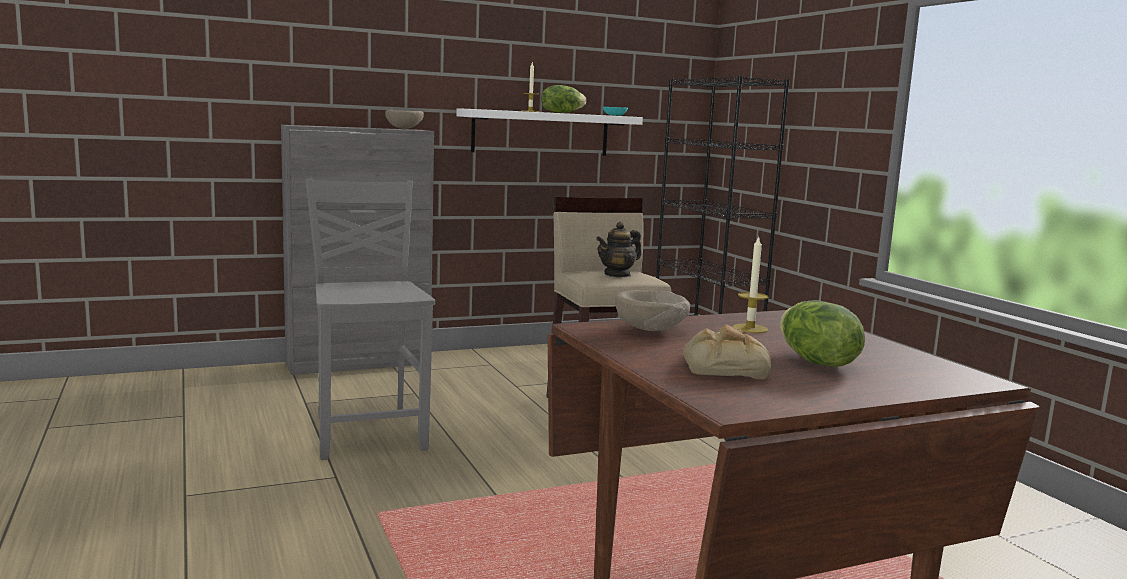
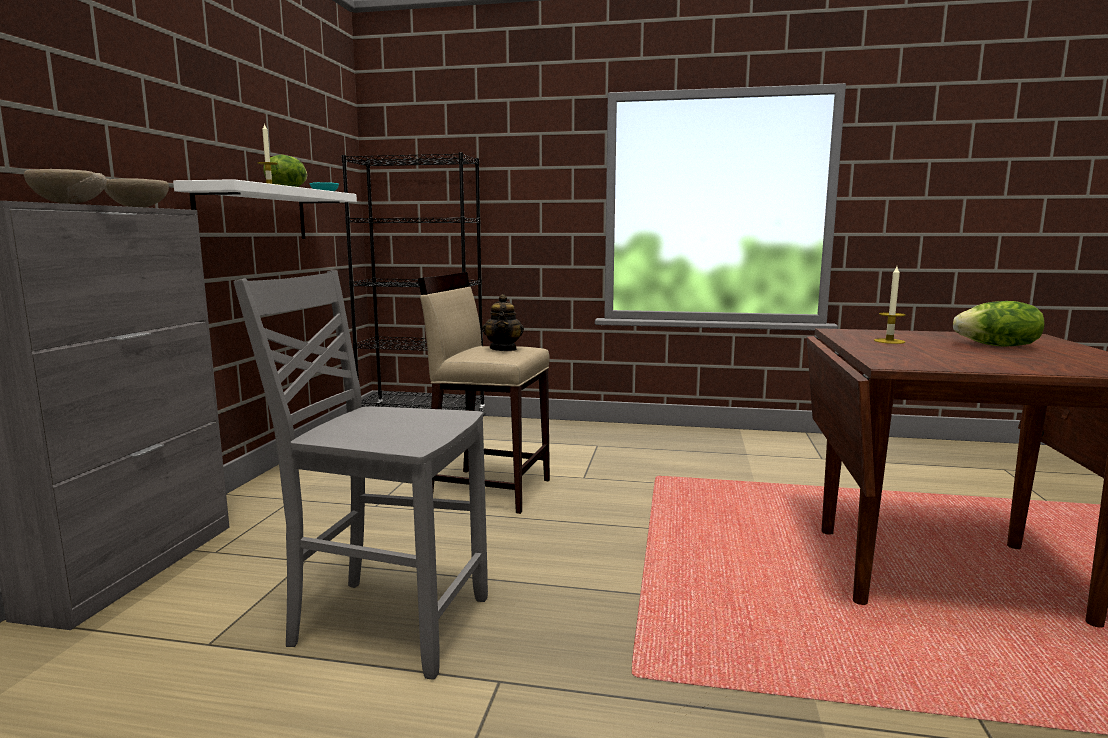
camera: 55 degrees left, 0 degrees up
beige bowl [615,290,690,331] -> beige bowl moved to [24,169,107,204]
bread [683,324,771,380] -> none

